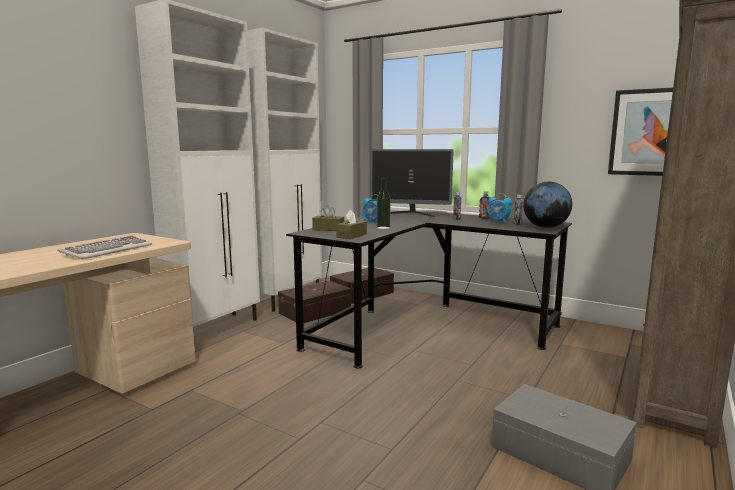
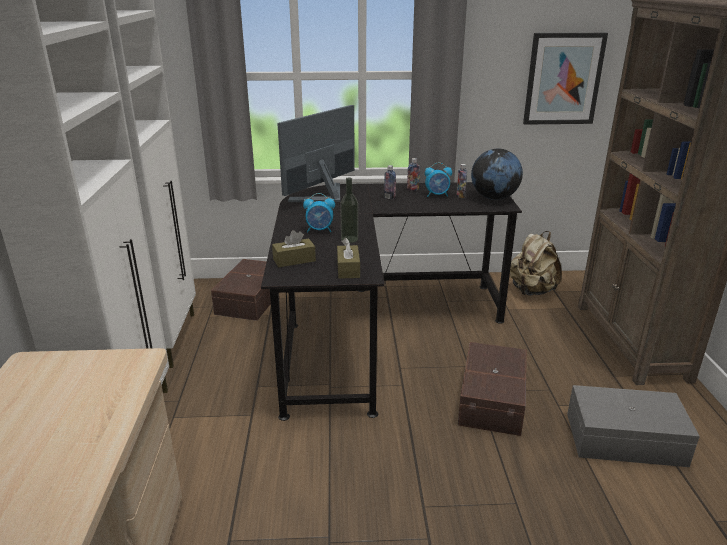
camera: 35 degrees left, 15 degrees up
keyboard [58,235,152,259] -> none
brown storage box [278,281,351,323] -> brown storage box moved to [458,342,527,436]
monitor [370,149,454,217] -> monitor turned 150 degrees clockwise [277,105,355,202]
none -> beige backpack [510,231,562,296]

